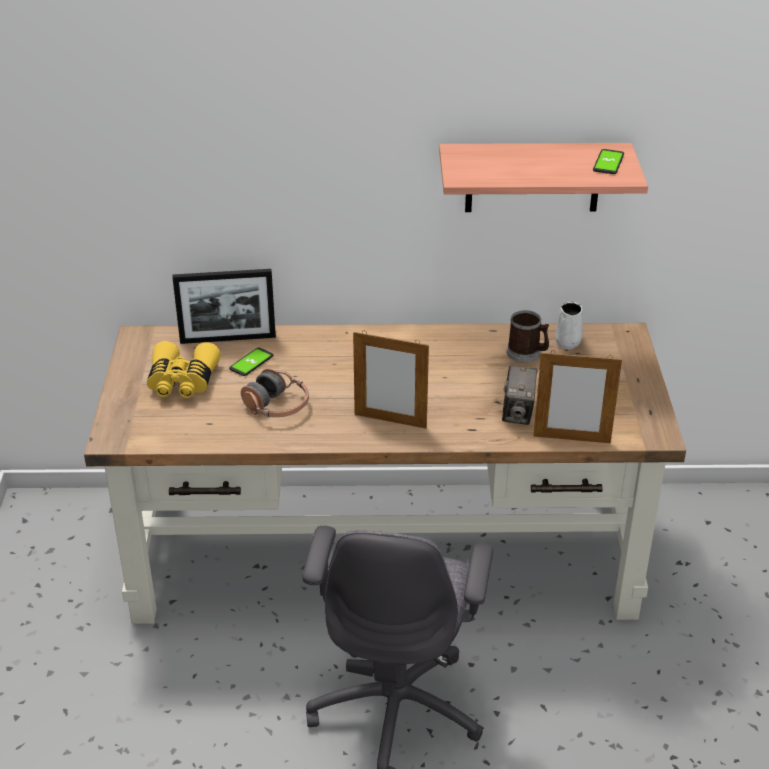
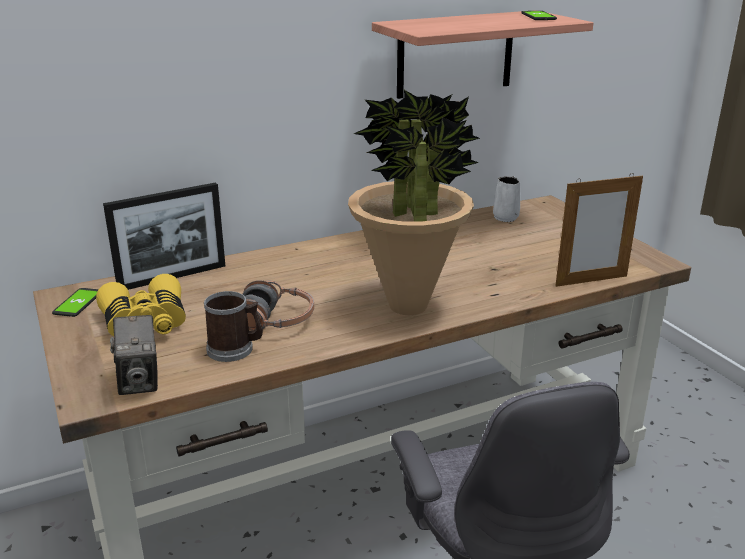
camera: 25 degrees left, 10 degrees down
phone [229,347,274,376] -> phone moved to [52,288,99,317]
picture frame [353,331,429,429] -> potted plant [348,90,480,315]
camera [502,365,537,425] -> camera moved to [110,315,158,395]
mug [507,310,549,363] -> mug moved to [204,291,263,362]

